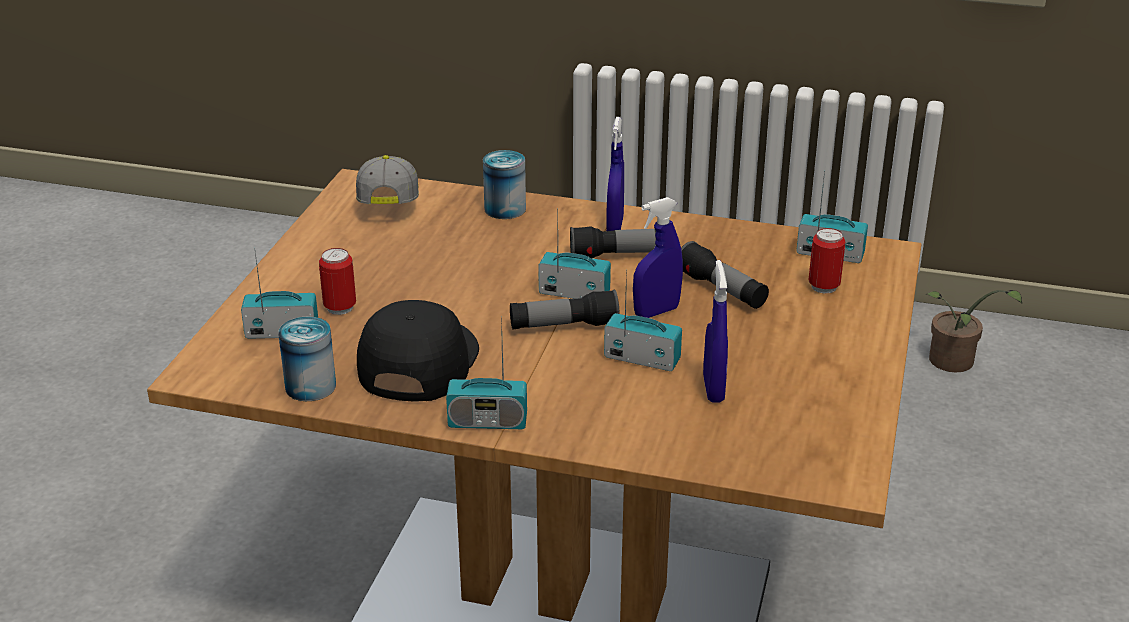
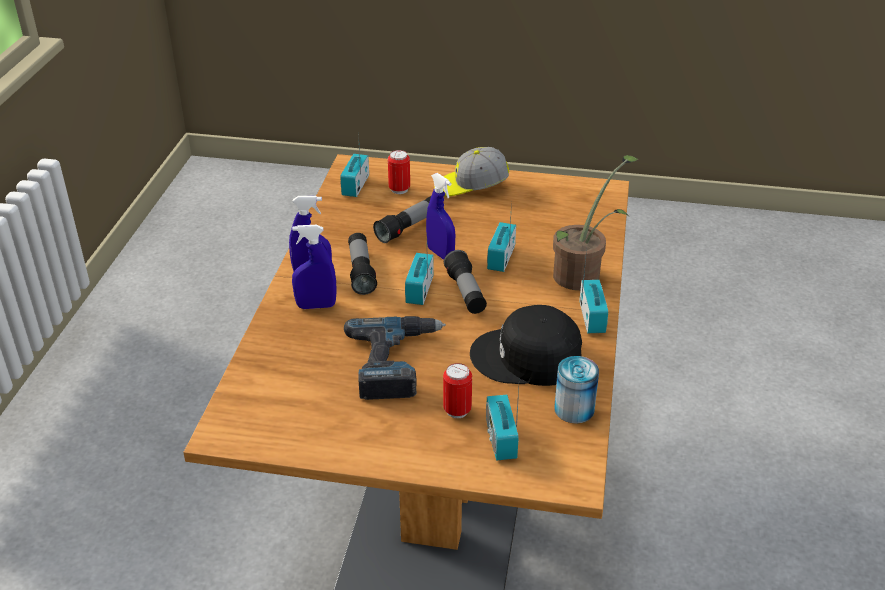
camera: 95 degrees left, 5 degrees up
cap [356,155,419,204] -> cap moved to [434,147,509,196]
can [483,150,526,219] -> none
blue spray bottle [703,260,728,403] -> blue spray bottle moved to [292,225,337,309]
potted plant [925,290,1022,372] -> potted plant moved to [553,155,638,290]
none -> power drill [344,316,446,400]

